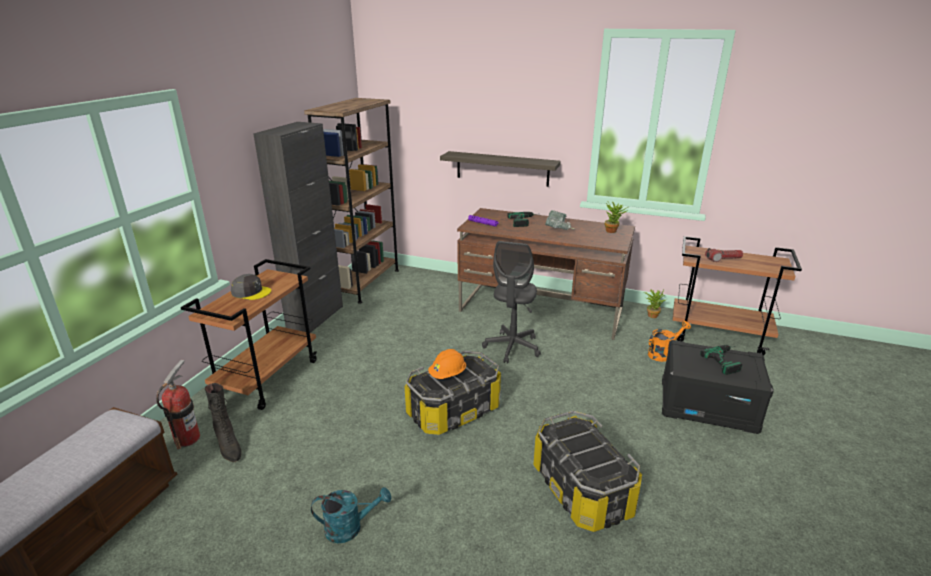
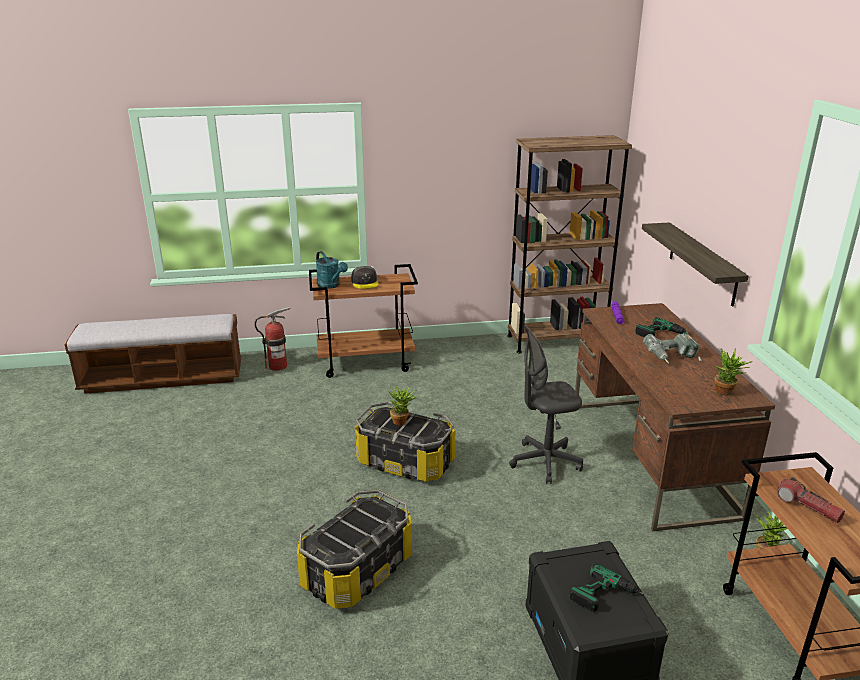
camera: 60 degrees right, 0 degrees up
black boot [205,383,241,462] -> none
black cabinet [253,122,343,333] -> none
turquoise watering can [311,487,391,543] -> turquoise watering can moved to [316,251,348,289]
orange hard hat [428,349,466,379] -> potted plant [389,386,417,425]
orange watering can [648,321,691,362] -> none

